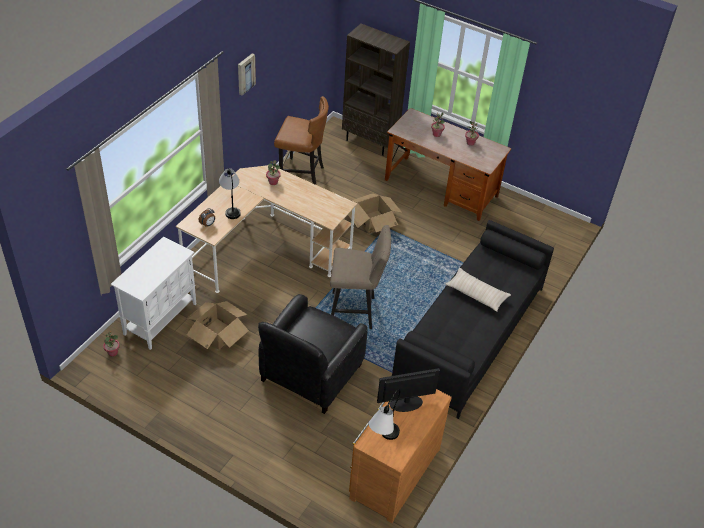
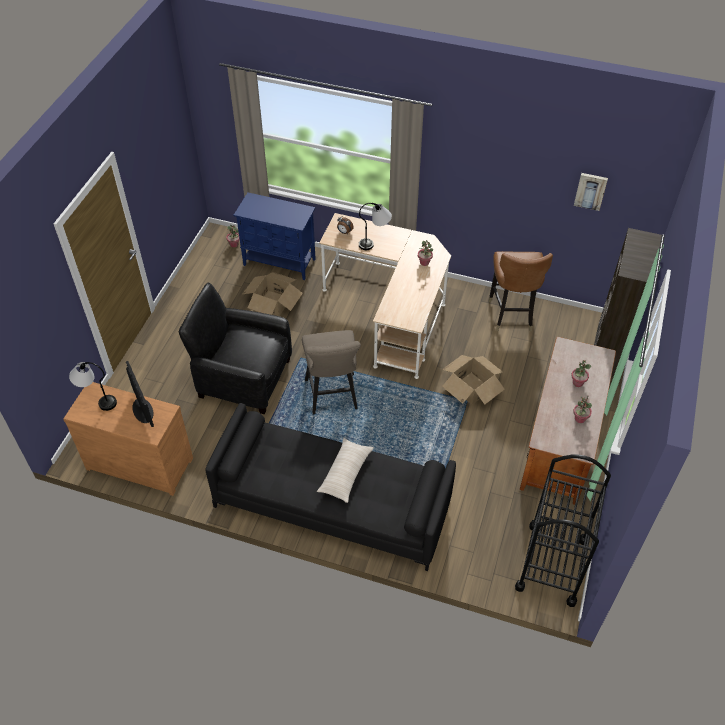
camera: 80 degrees right, 5 degrees up
white cabinet [111,236,196,350] -> blue cabinet [234,192,316,280]
picture [238,53,256,95] -> picture moved to [574,173,608,211]
none -> black cart [515,455,611,607]

